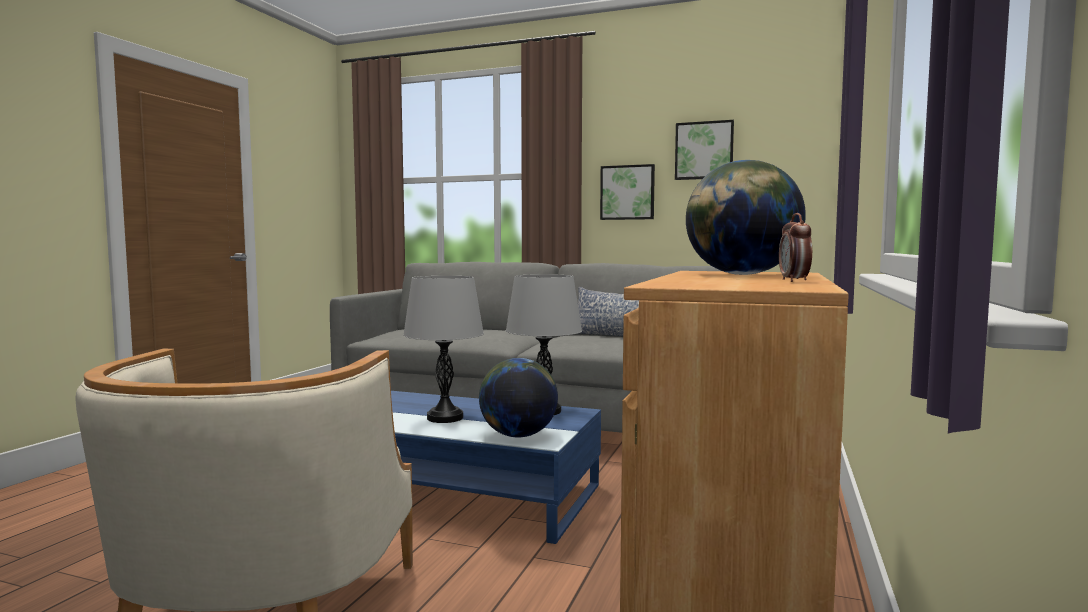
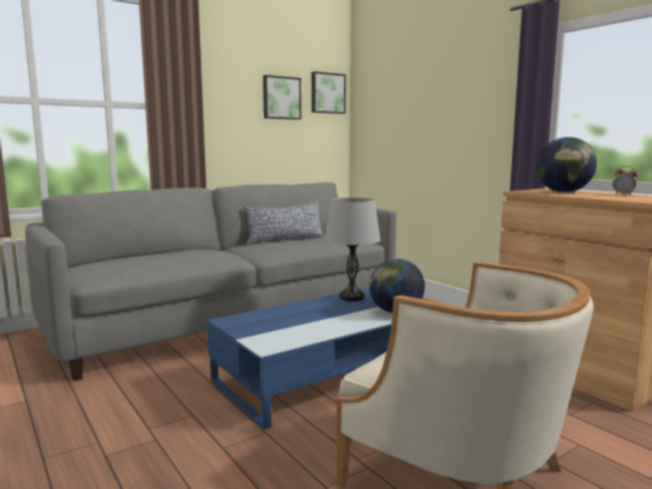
camera: 55 degrees left, 5 degrees up
grey table lamp [403,276,484,423] -> none
picture [600,164,655,220] -> picture moved to [312,71,346,114]

